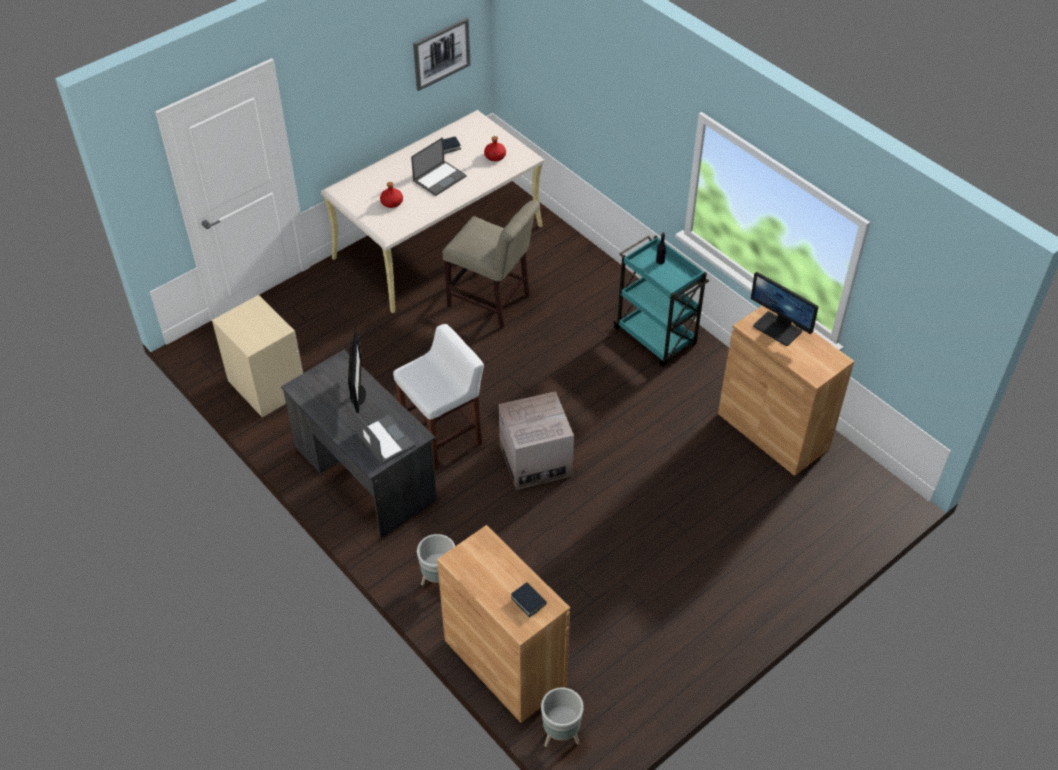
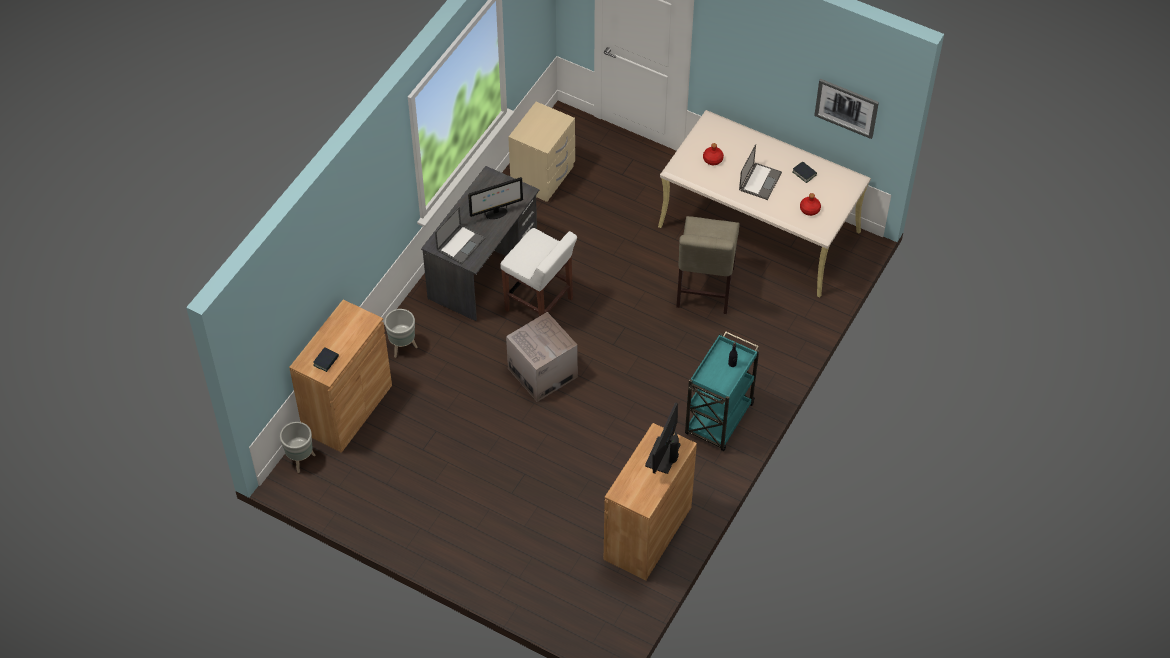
camera: 70 degrees right, 5 degrees up
laptop [411,137,466,196] -> laptop turned 90 degrees counterclockwise [739,144,782,200]

